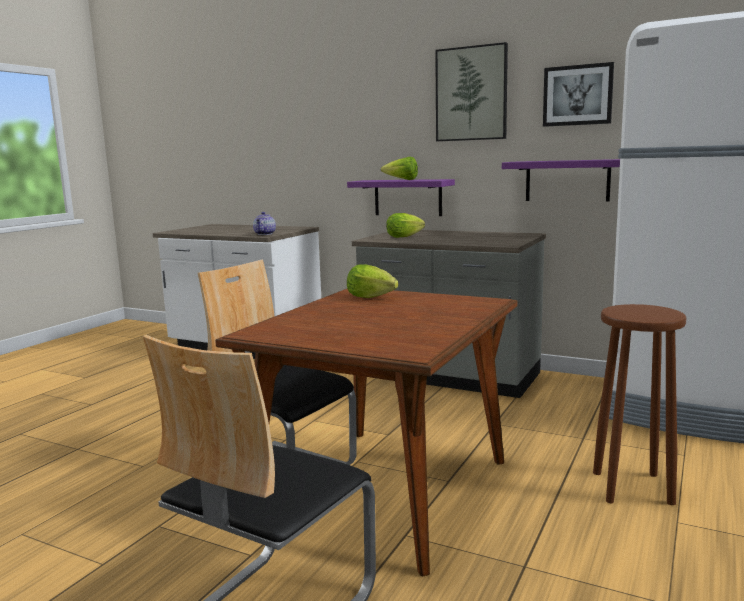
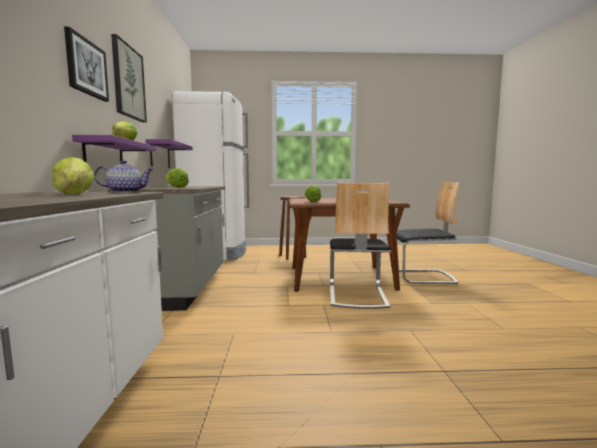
camera: 120 degrees left, 5 degrees down
picture [543,62,614,127] -> picture moved to [64,27,109,102]
none -> lettuce [53,157,95,194]

